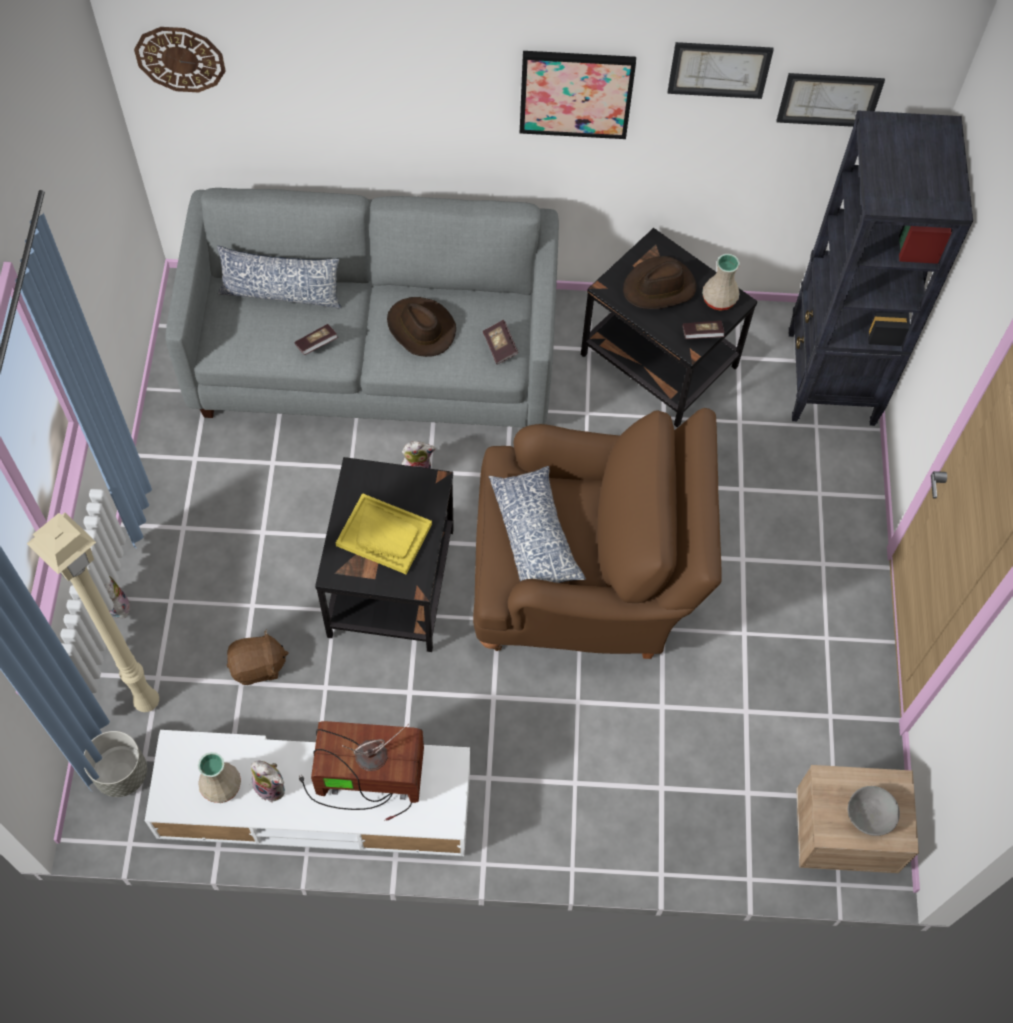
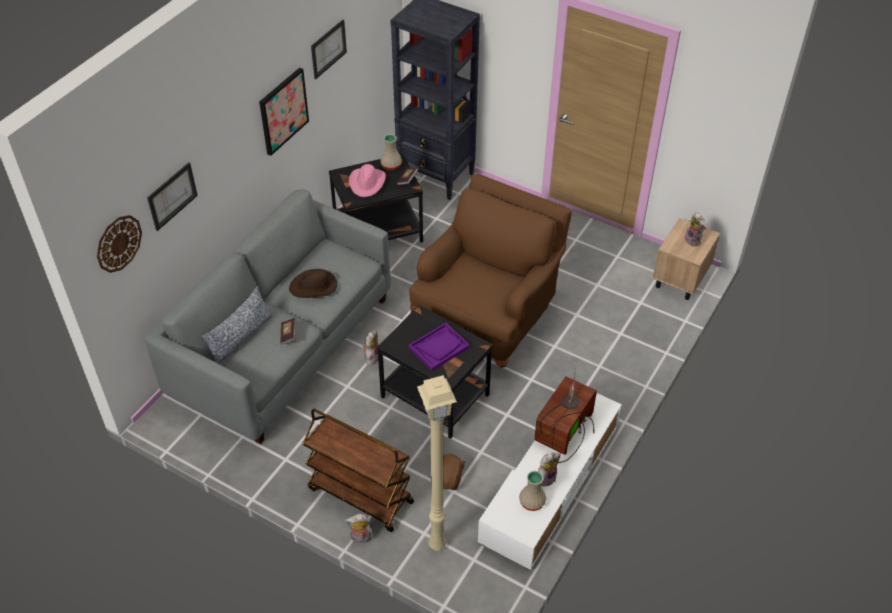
camera: 60 degrees left, 15 degrees down
grey planter [84,731,147,797] -> none
yellow tray [336,493,432,575] -> purple tray [408,323,470,371]
book [483,320,518,365] -> none
pillow [489,466,586,583] -> none
brown hat [623,256,697,309] -> pink hat [349,164,386,197]
picture [777,73,885,127] -> picture moved to [147,162,198,231]
grey bowl [848,786,900,836] -> plush toy [684,212,707,246]
none -> brown cart [302,409,414,532]

